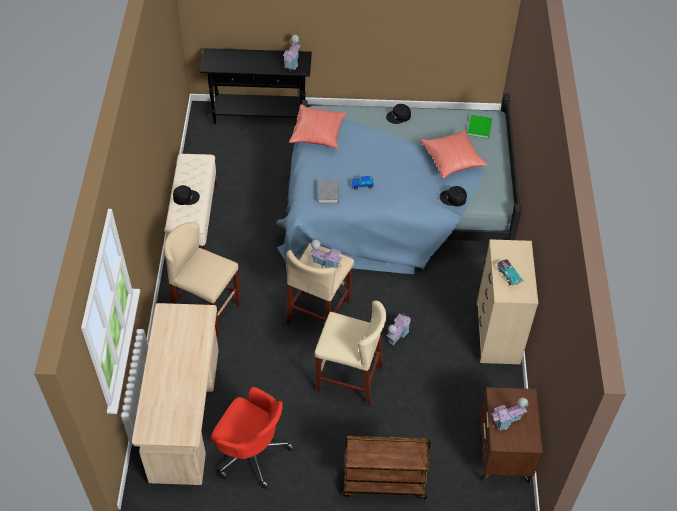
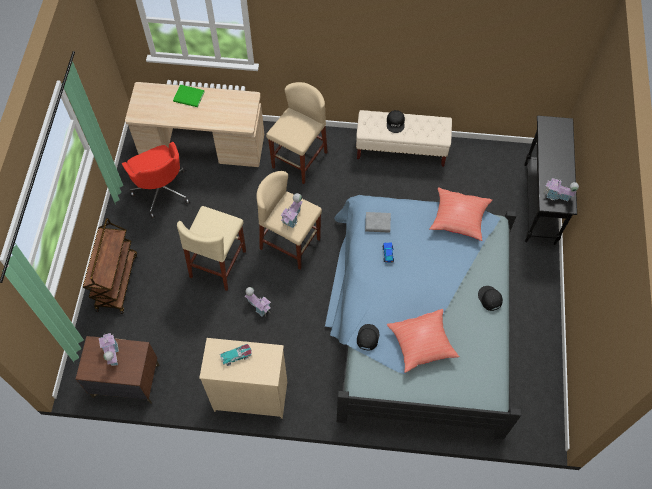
camera: 95 degrees right, 10 degrees up
red office chair [211,387,294,489] -> red office chair turned 60 degrees counterclockwise [122,142,190,219]
green book [468,115,492,138] -> green book moved to [173,85,204,107]

